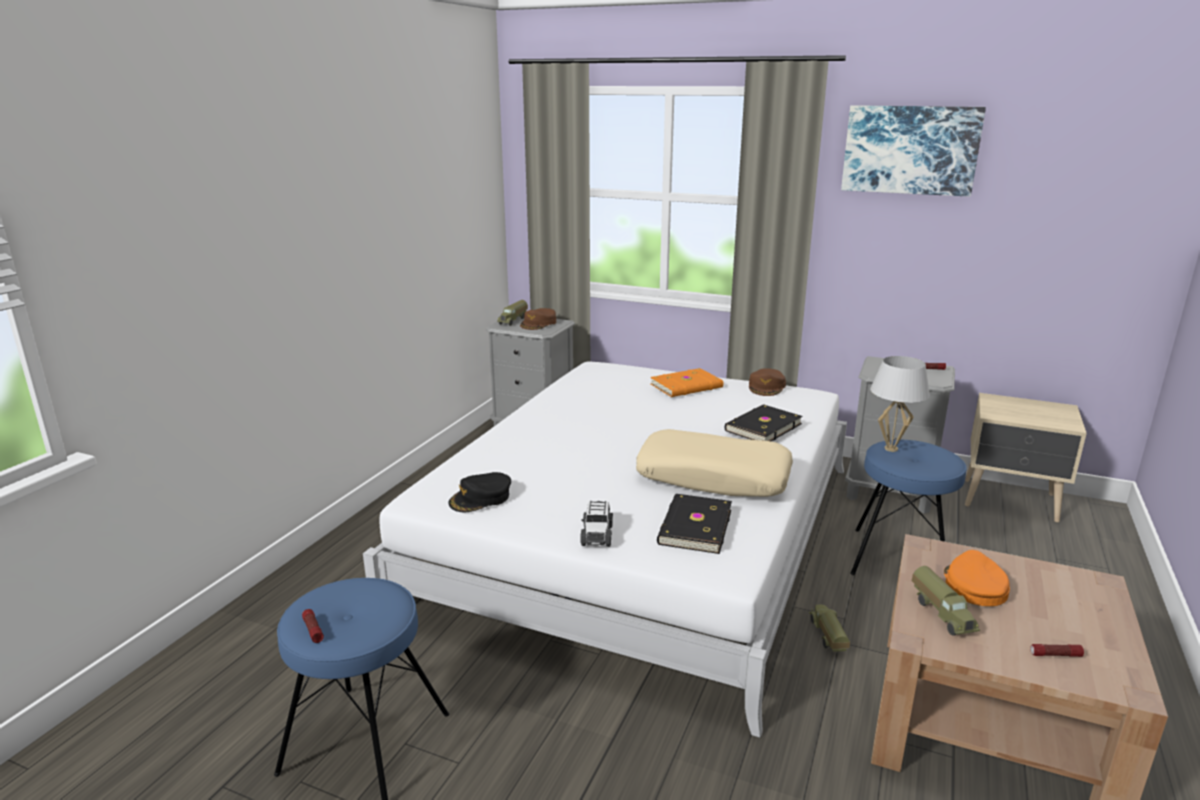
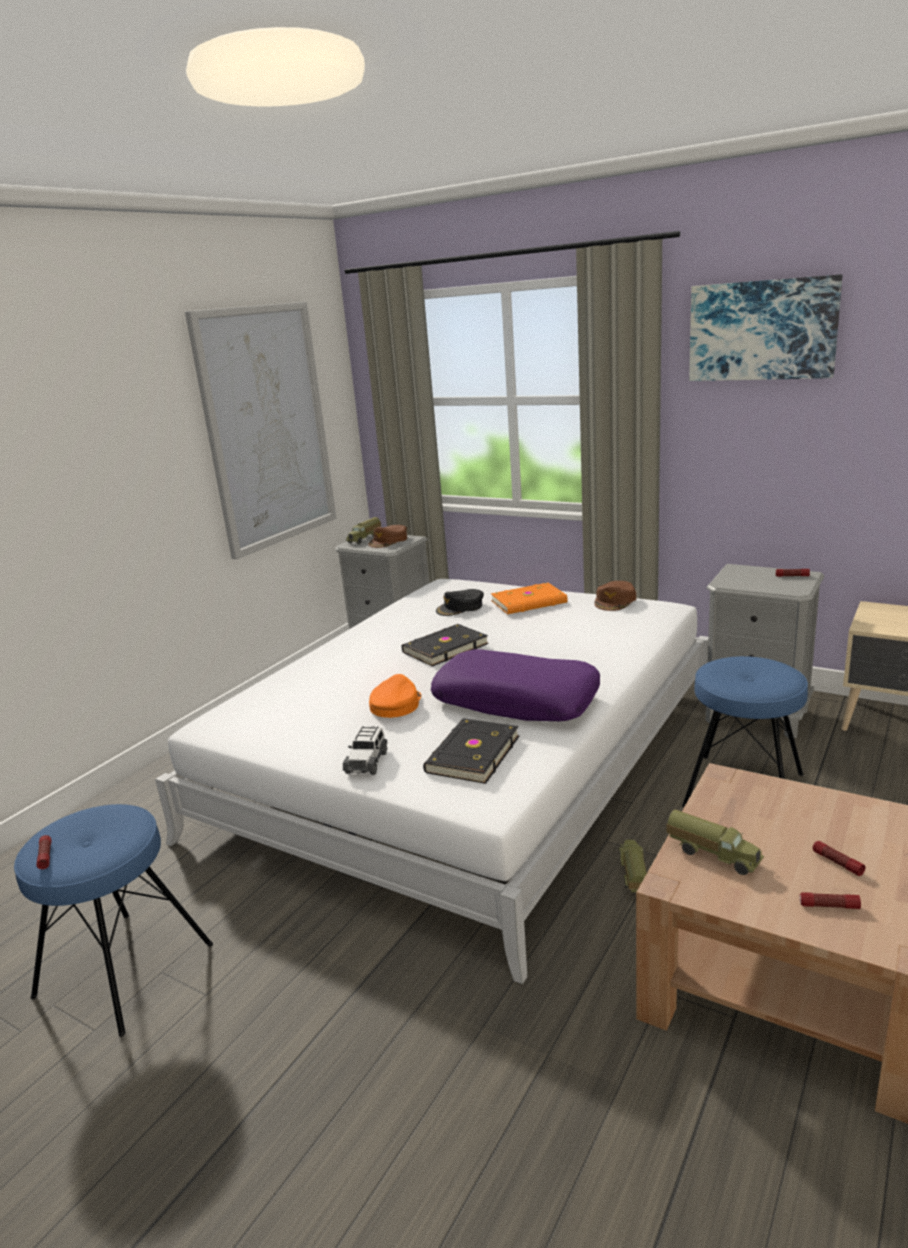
camera: 10 degrees right, 0 degrees up
black cap [449,472,511,512] -> black cap moved to [436,589,484,616]
beige pillow [636,429,793,497] -> purple pillow [431,649,600,721]
black book [725,405,803,441] -> black book moved to [402,624,489,666]
white table lamp [870,356,930,452] -> none
toy truck [912,566,980,636] -> toy truck turned 45 degrees counterclockwise [666,809,764,875]
orange cap [944,550,1010,606] -> orange cap moved to [369,674,421,718]
none -> picture [185,302,336,559]
none -> flashlight [813,841,865,876]

